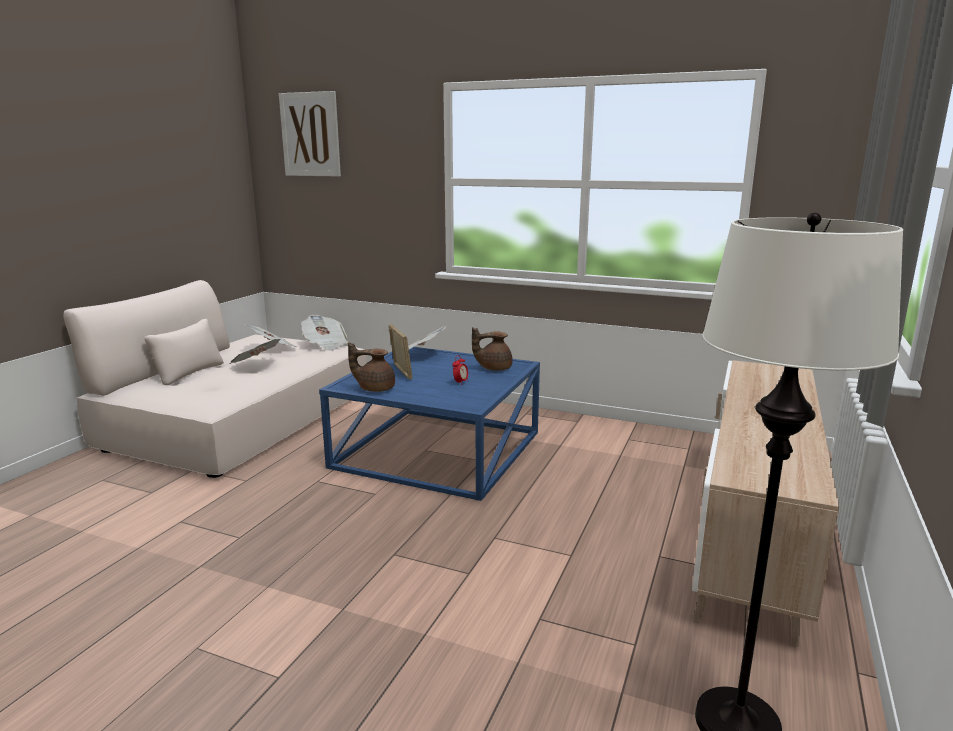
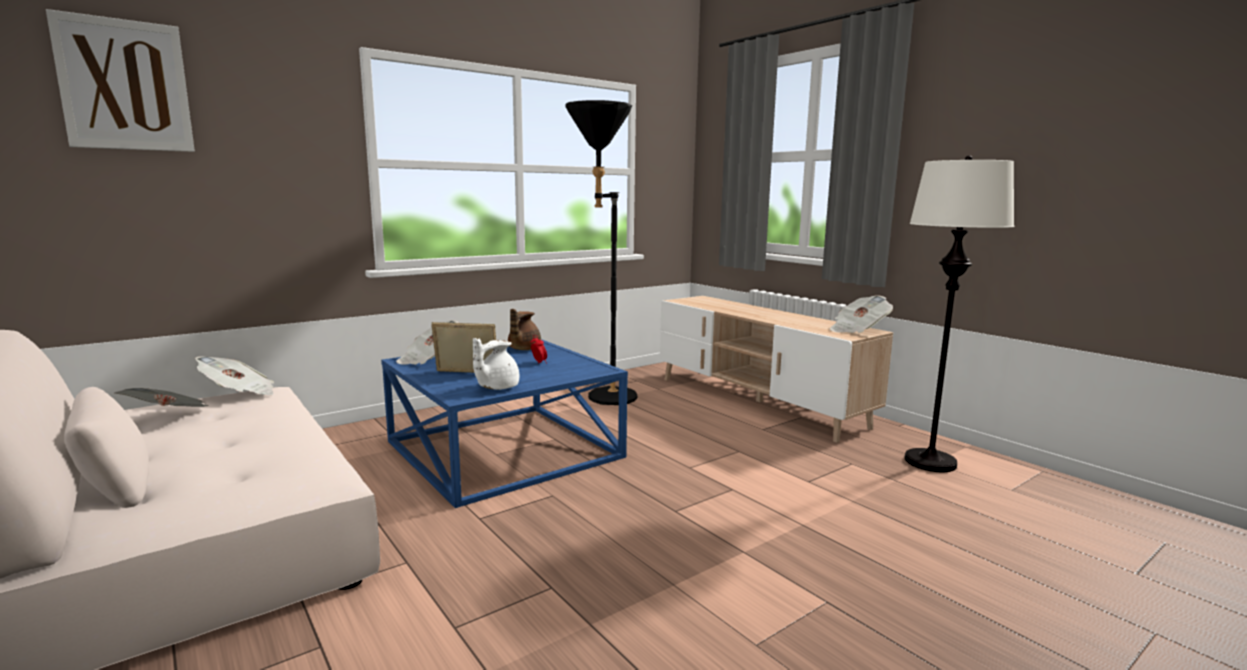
camera: 60 degrees left, 5 degrees down
newspaper [229,339,281,364] -> newspaper moved to [829,295,893,333]
brown teapot [348,342,395,392] -> white teapot [473,338,519,390]
none -> black floor lamp [565,100,637,405]

